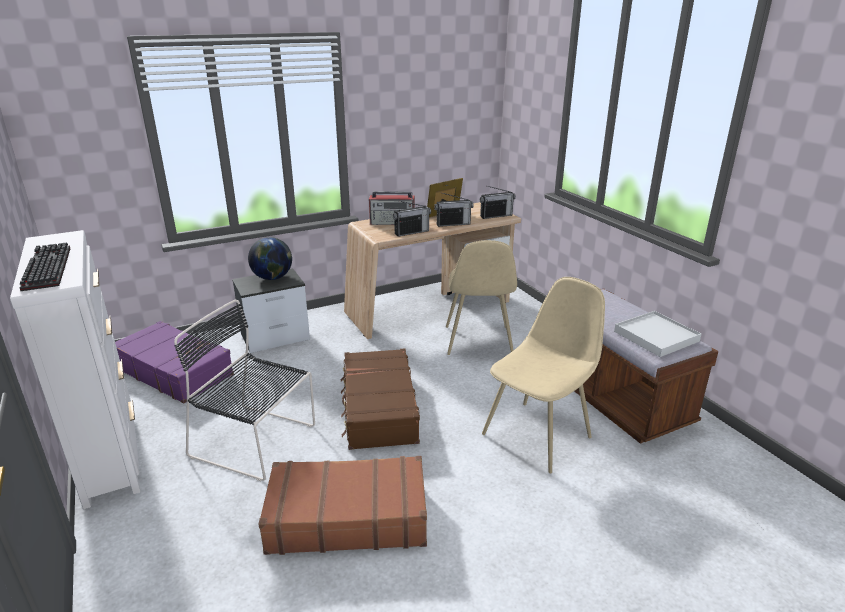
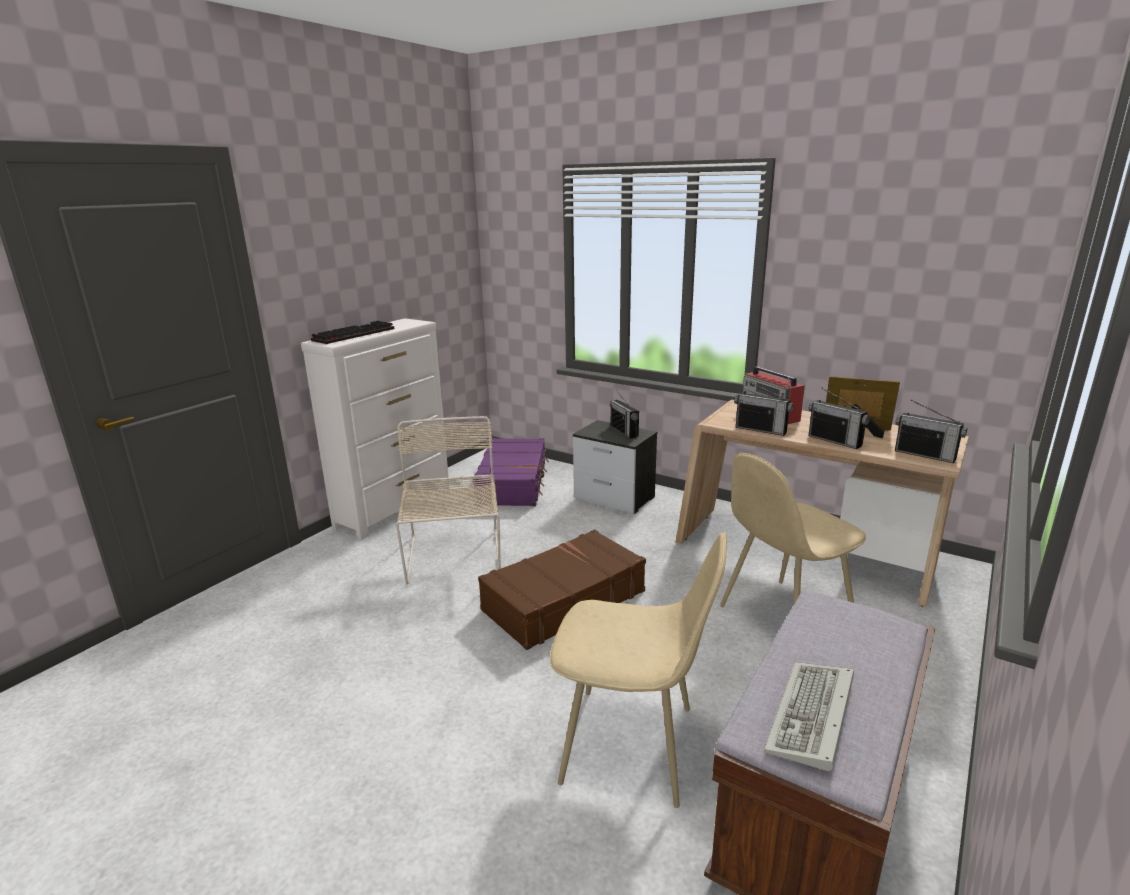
camera: 60 degrees right, 5 degrees down
black chair [174,300,315,481] -> beige chair [396,416,501,584]
globe [248,237,292,280] -> radio [610,390,639,439]
brown suitcase [258,456,427,555] -> none
white tray [614,311,701,357] -> keyboard [764,662,854,771]

